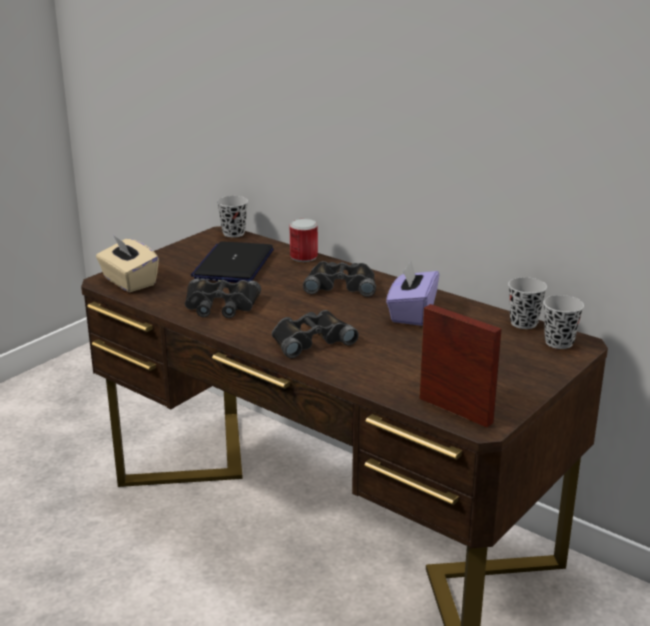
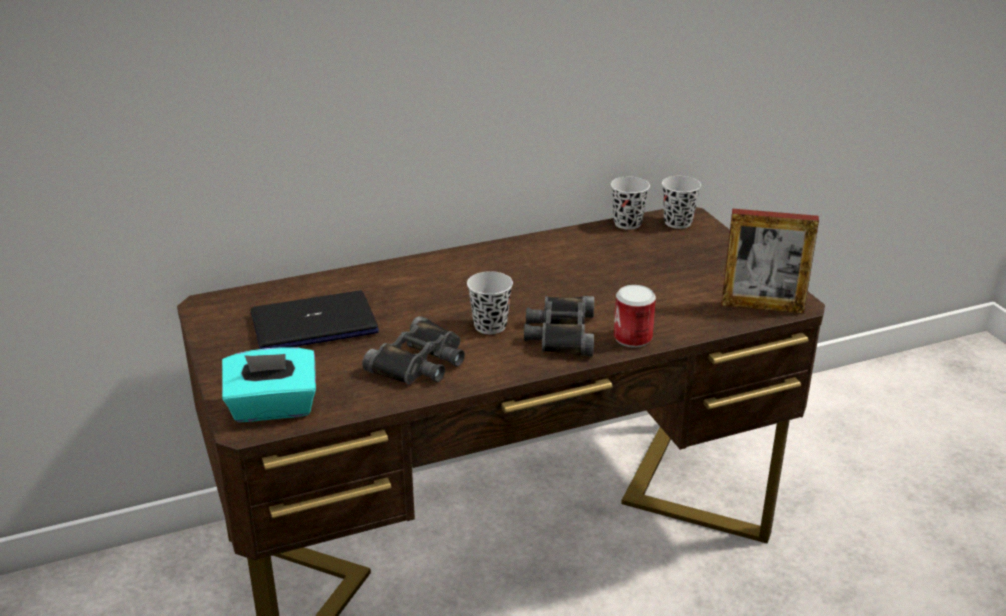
camera: 60 degrees left, 5 degrees up
beige tissue box [96,235,159,292] -> turquoise tissue box [222,347,316,422]
laptop [191,241,274,283] -> laptop turned 120 degrees clockwise [251,290,379,349]
black cup [217,196,248,238] -> black cup moved to [467,271,513,334]
can [290,219,318,262] -> can moved to [614,285,656,348]
black binoculars [303,261,376,297] -> none
purple tissue box [386,261,439,326] -> none
picture frame [419,304,502,427] -> picture frame turned 150 degrees counterclockwise [721,208,819,314]

